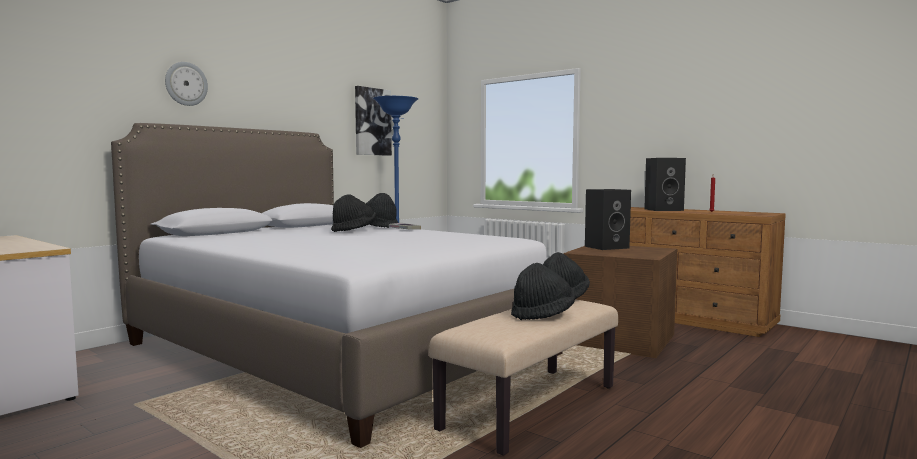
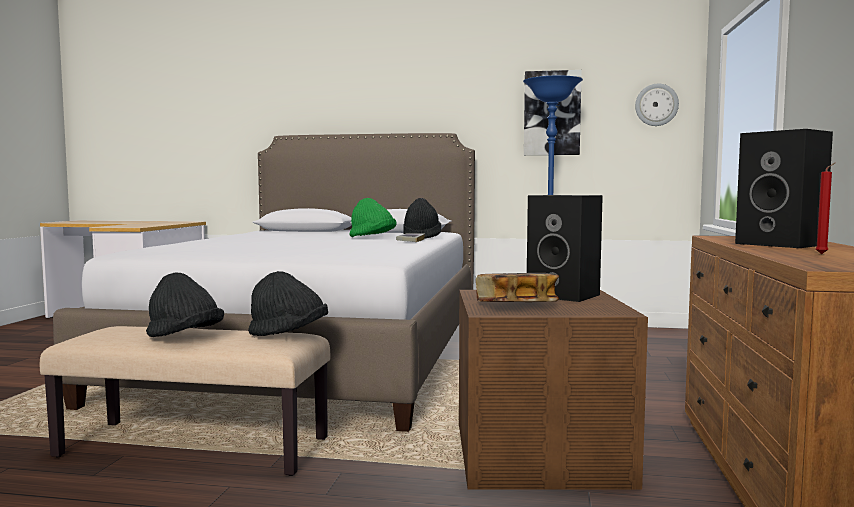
camera: 60 degrees right, 0 degrees up
wall clock [165,62,208,106] -> wall clock moved to [635,84,679,126]
black hat [331,194,377,232] -> green hat [349,198,397,237]
none -> book [476,273,559,302]

